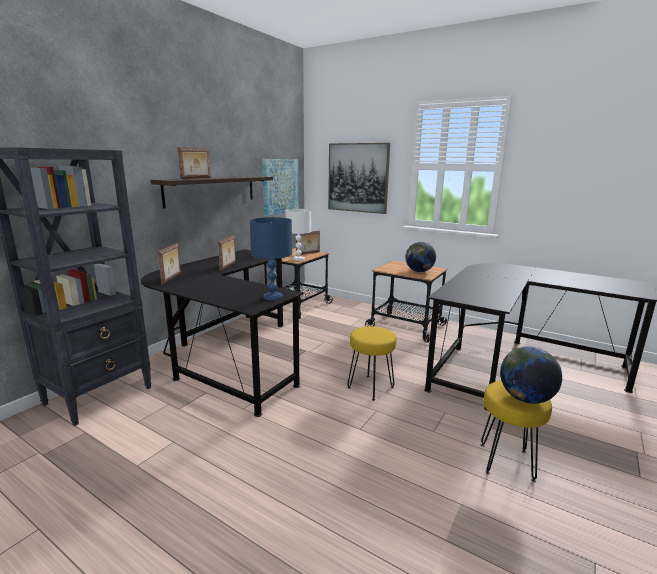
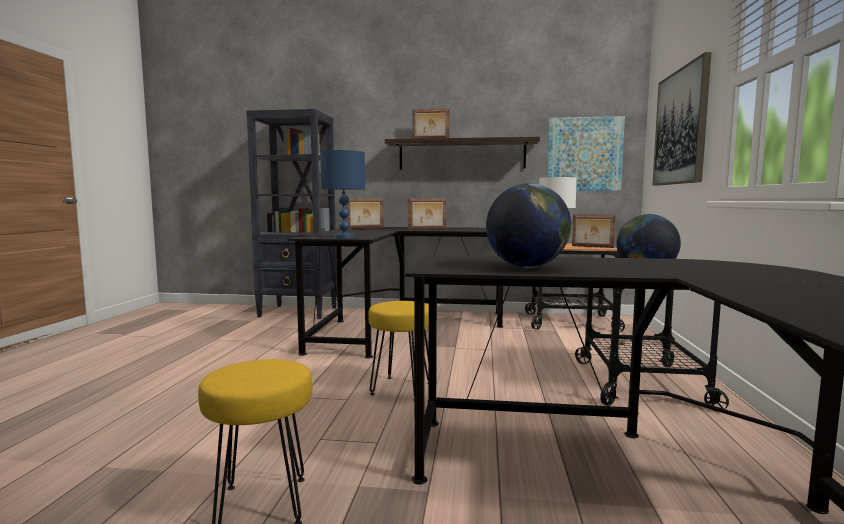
camera: 65 degrees right, 10 degrees down
globe [500,346,562,404] -> globe moved to [486,183,571,268]

